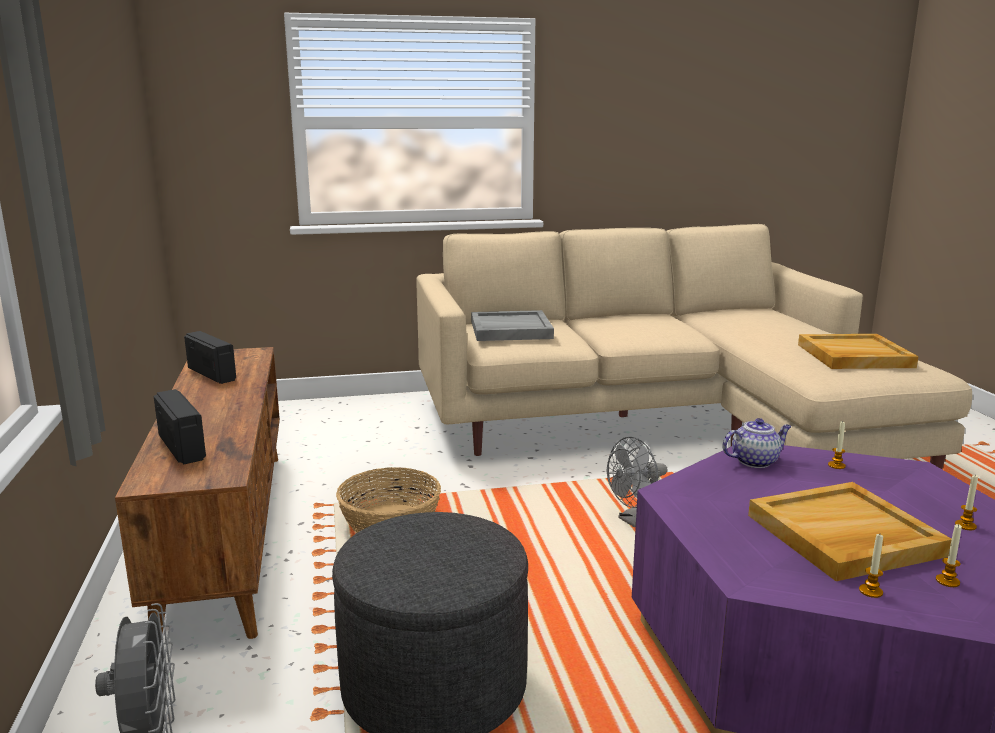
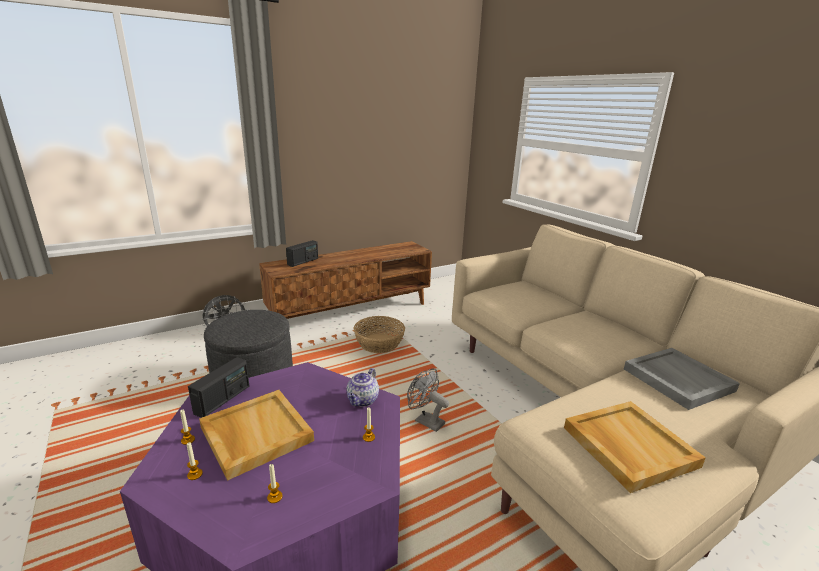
camera: 70 degrees right, 5 degrees up
radio [184,331,236,384] -> radio moved to [188,357,249,418]
grey tray [471,310,554,341] -> grey tray moved to [624,348,740,410]
teapot [722,418,792,468] -> teapot turned 60 degrees clockwise [346,368,379,407]

